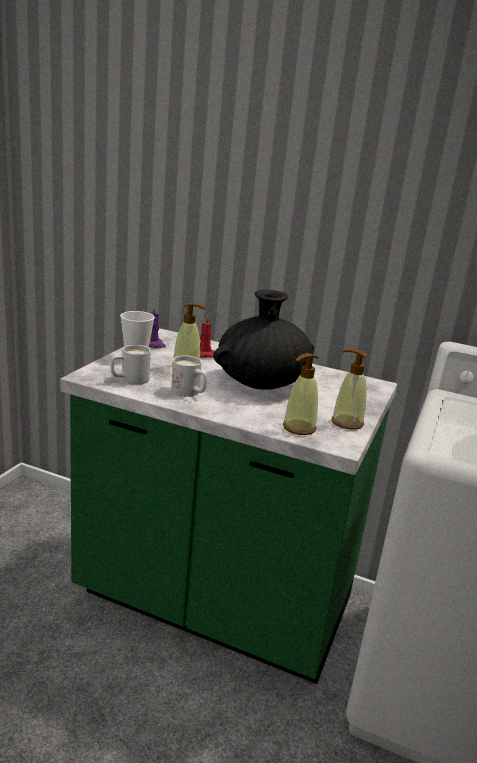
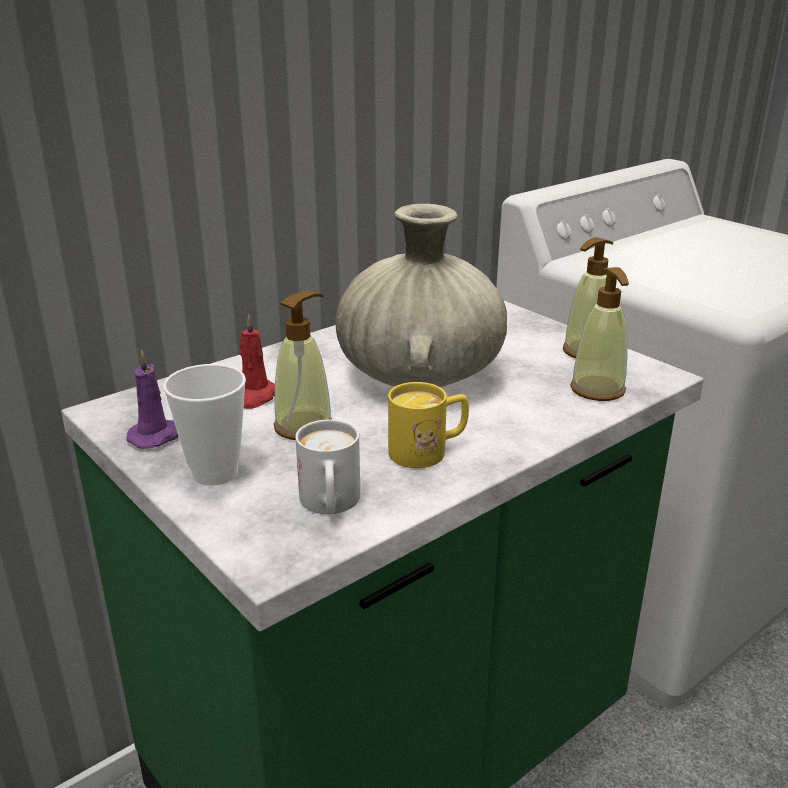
camera: 60 degrees left, 5 degrees up
white mug [171,356,207,397] -> yellow mug [388,382,469,468]
black vase [213,290,314,390] -> beige vase [336,204,507,387]

